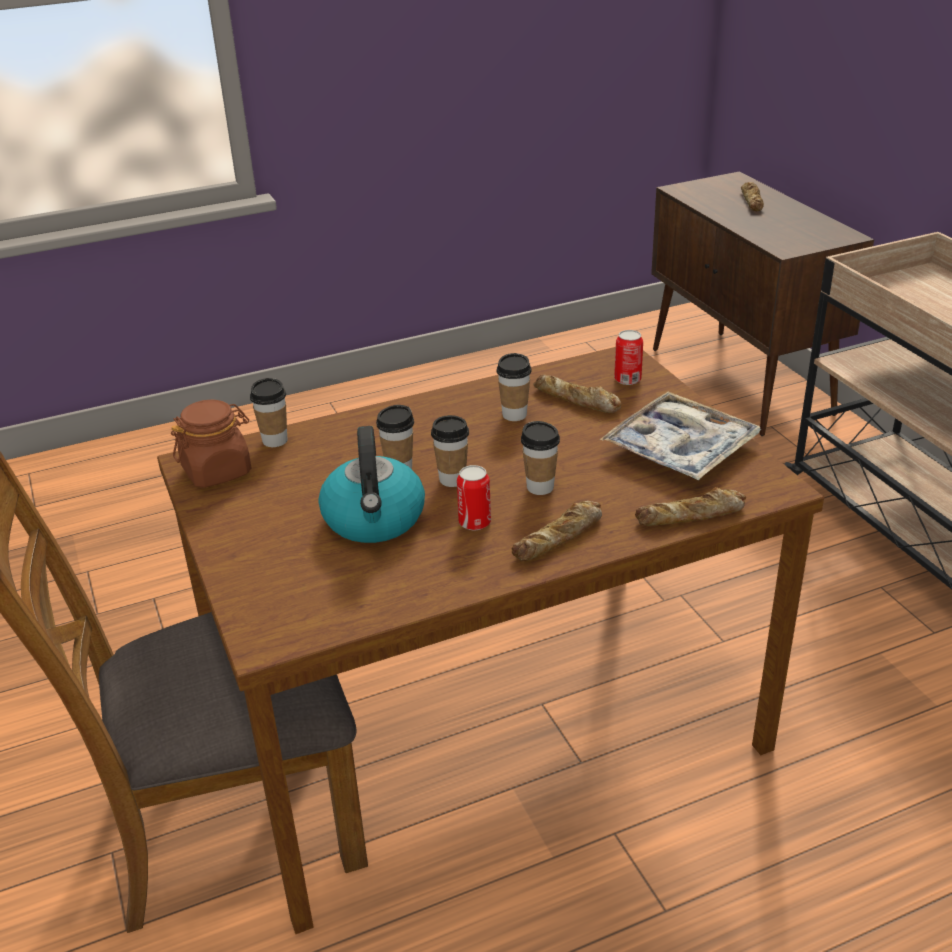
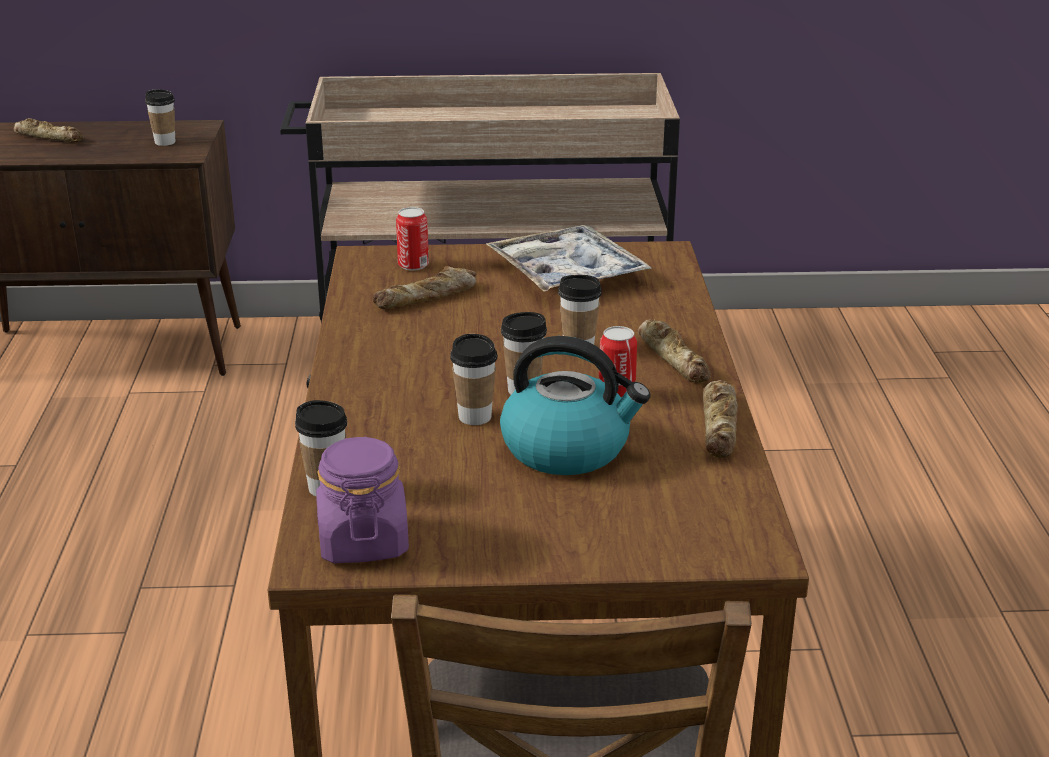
camera: 70 degrees left, 5 degrees down
brown jar [171,400,252,488] -> purple jar [316,437,409,563]
cup [496,353,532,421] -> cup moved to [145,89,175,146]
bread [635,487,746,526] -> bread moved to [703,380,738,458]

